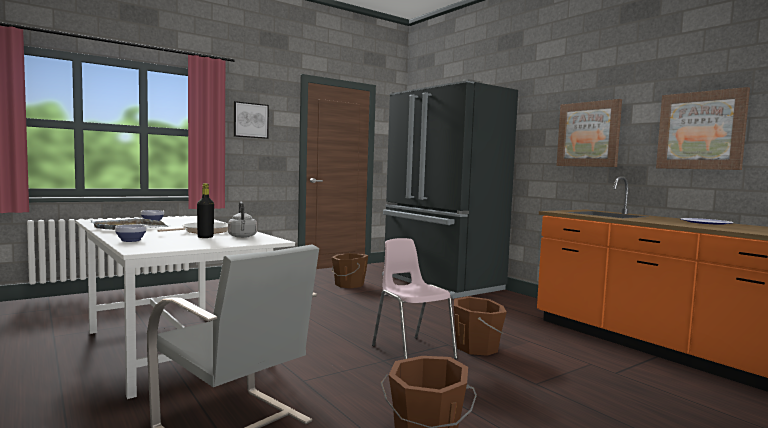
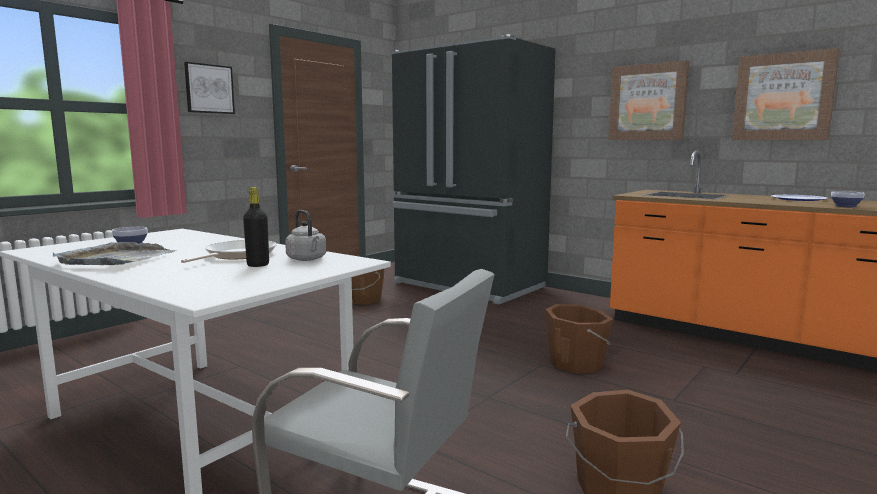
camera: 15 degrees left, 5 degrees up
bowl [115,225,147,242] -> bowl moved to [831,191,864,207]
pink chair [372,238,457,359] -> none

